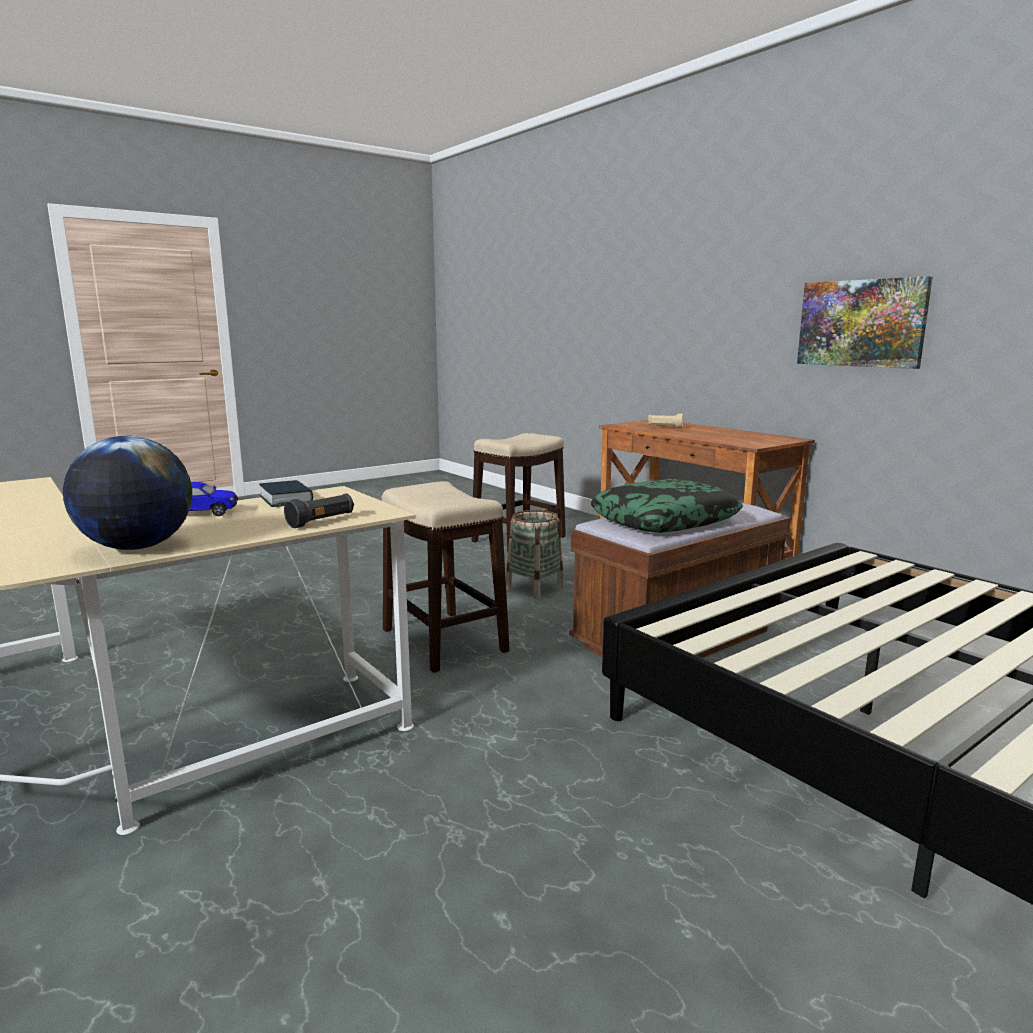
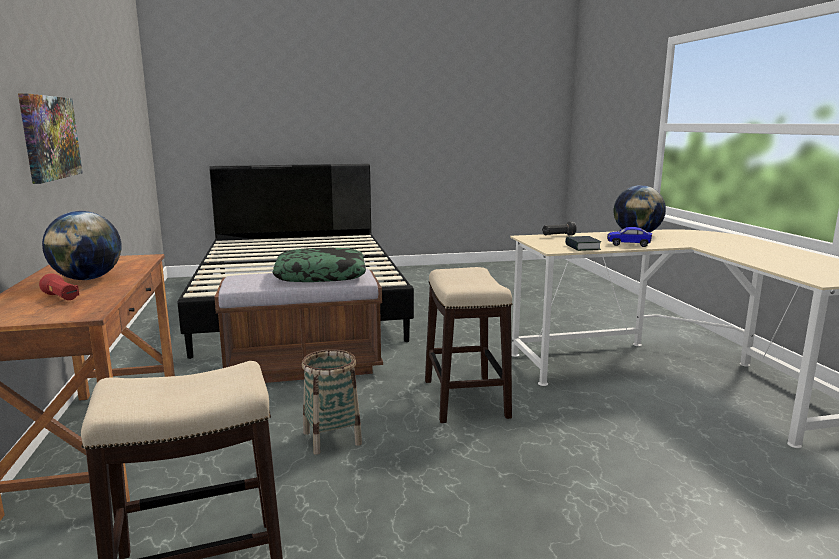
camera: 155 degrees left, 0 degrees up
beige flashlight [648,414,683,428] -> red flashlight [39,273,79,300]
none -> globe [42,211,121,280]

